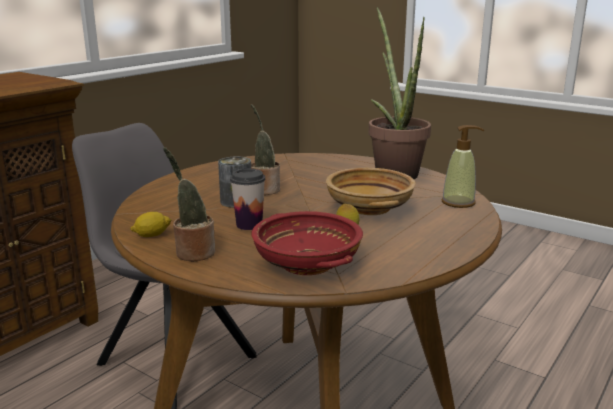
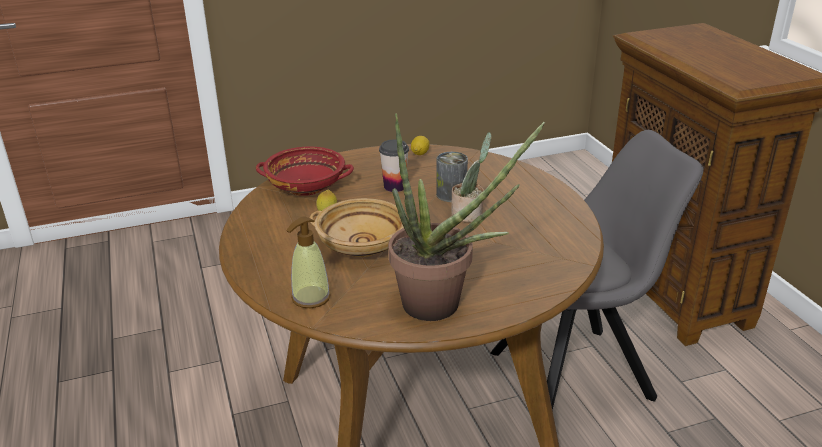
camera: 125 degrees right, 10 degrees up
potted plant [163,147,215,262] -> none

